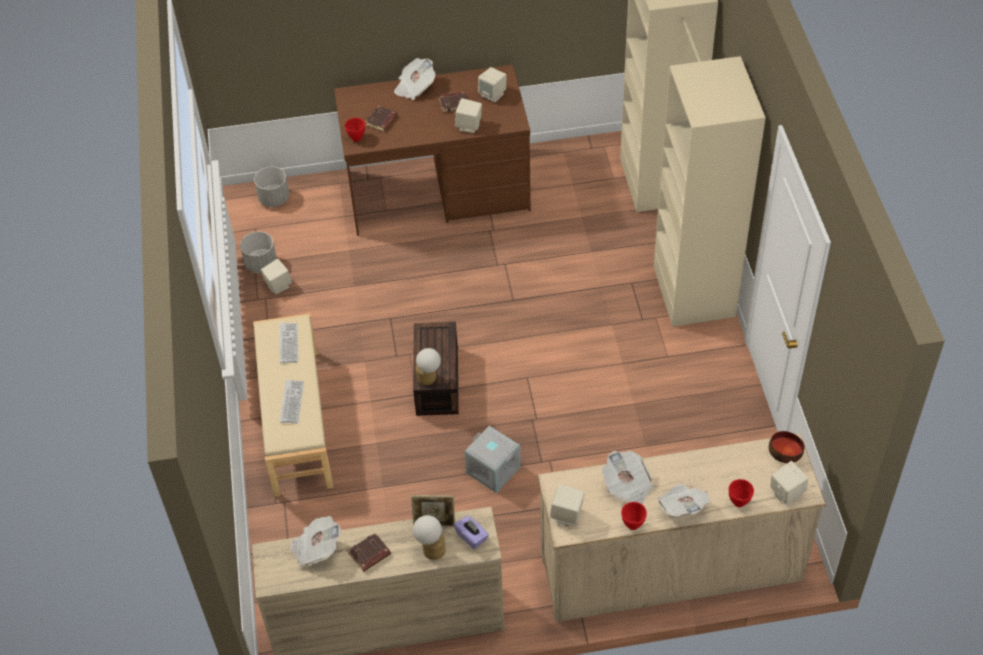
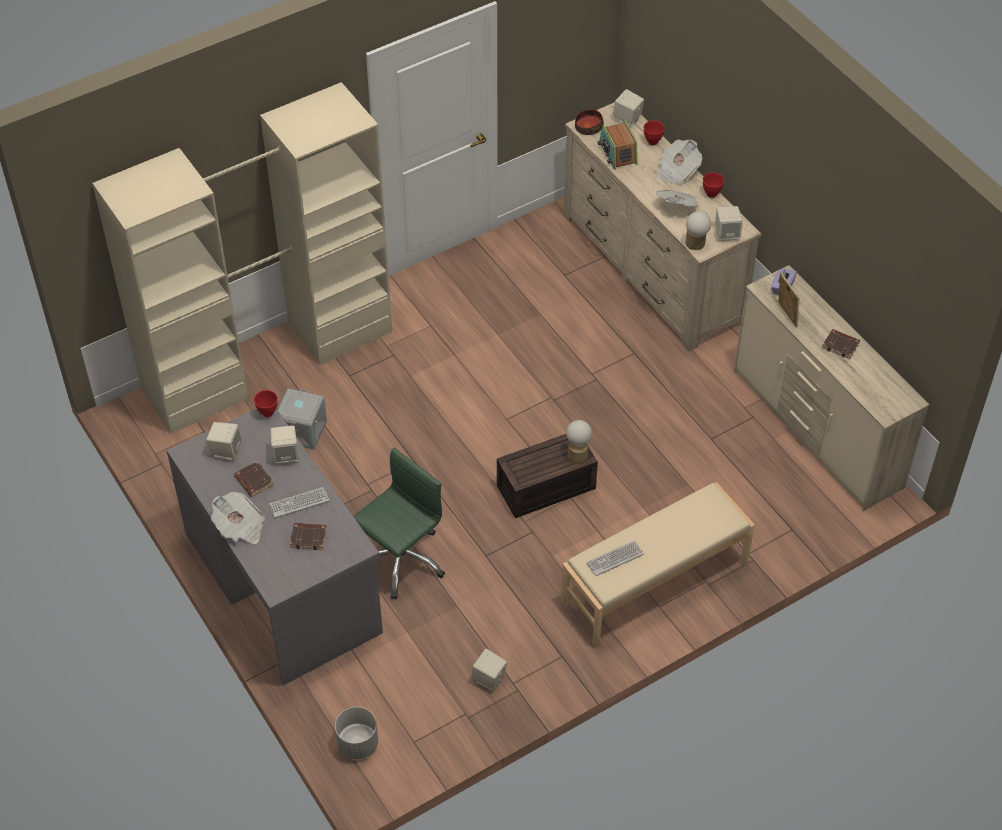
camera: 115 degrees left, 0 degrees up
grey planter [240,232,277,273] -> none
keyboard [280,380,304,424] -> keyboard moved to [269,487,329,518]
newspaper [289,516,341,567] -> none
brown desk [334,65,531,236] -> grey desk [167,408,383,685]
red bowl [345,118,365,142] -> red bowl moved to [254,390,278,417]
table lamp [413,515,446,560] -> table lamp moved to [686,211,711,250]
grey storage box [464,426,521,493] -> grey storage box moved to [278,388,327,450]
none -> green office chair [353,448,445,599]
none -> radio [598,120,638,170]

